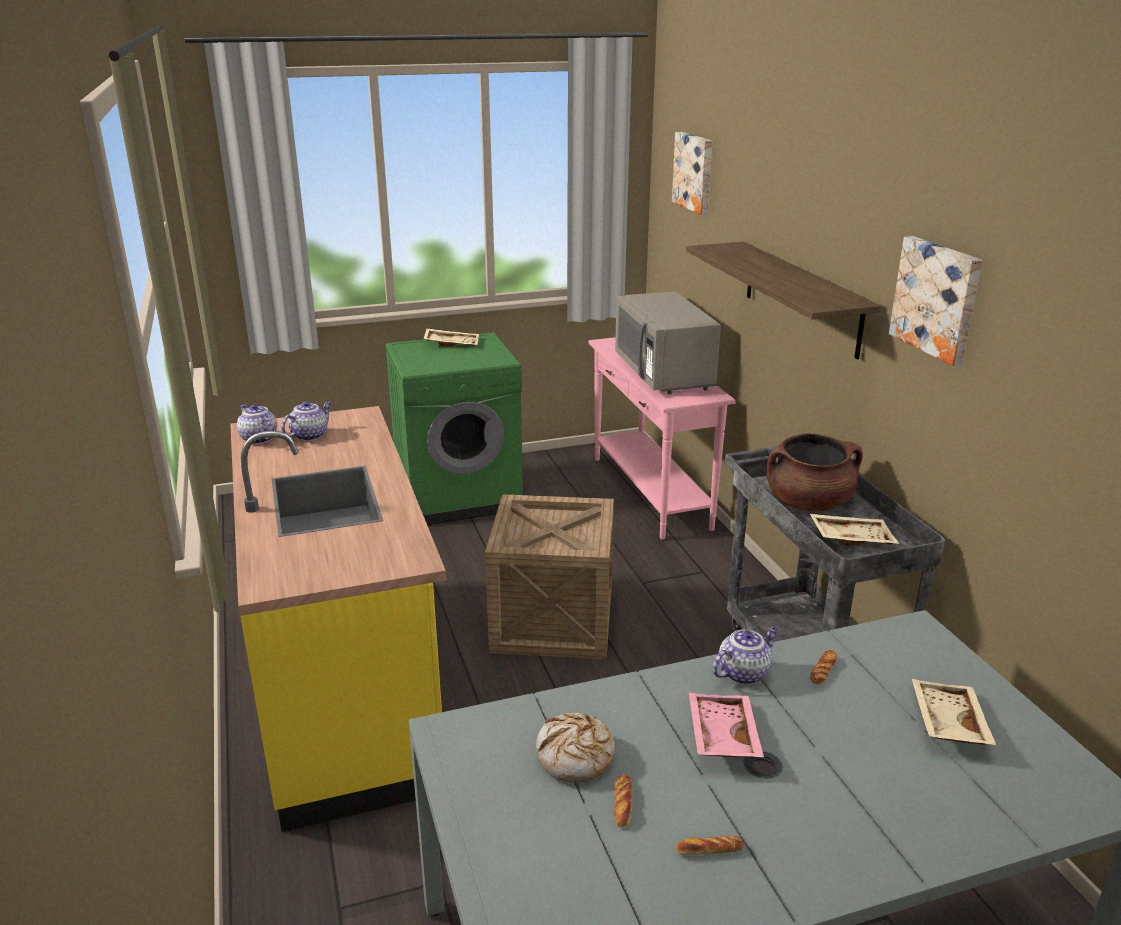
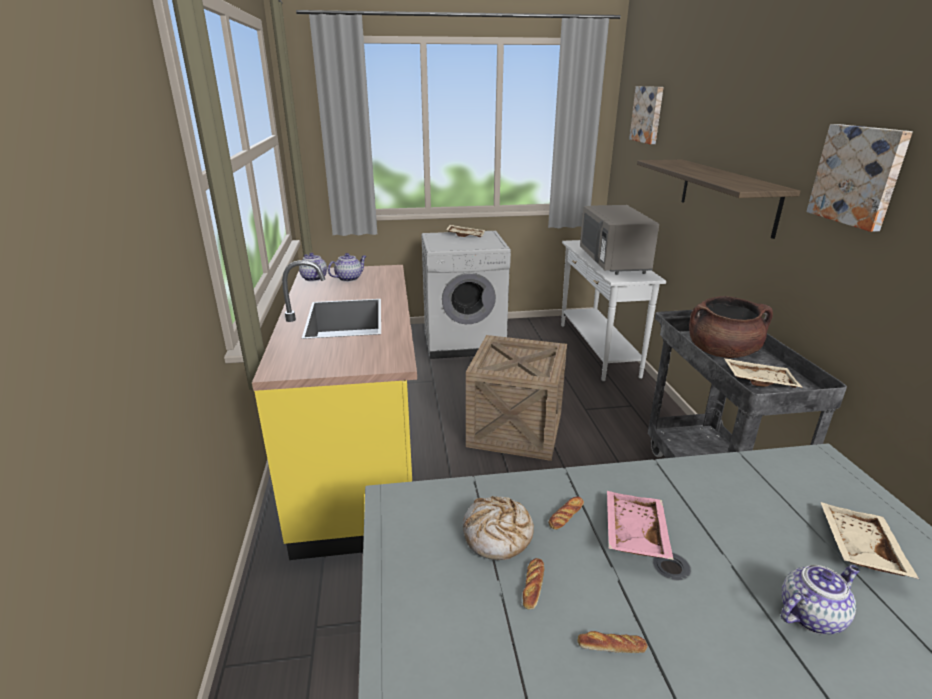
camera: 10 degrees right, 0 degrees up
green washing machine [386,332,523,525] -> white washing machine [422,231,511,359]
pink console table [588,337,736,540] -> white console table [561,240,666,381]
teapot [712,627,778,685] -> teapot moved to [781,565,860,634]
bread [810,650,837,684] -> bread moved to [548,497,584,530]

